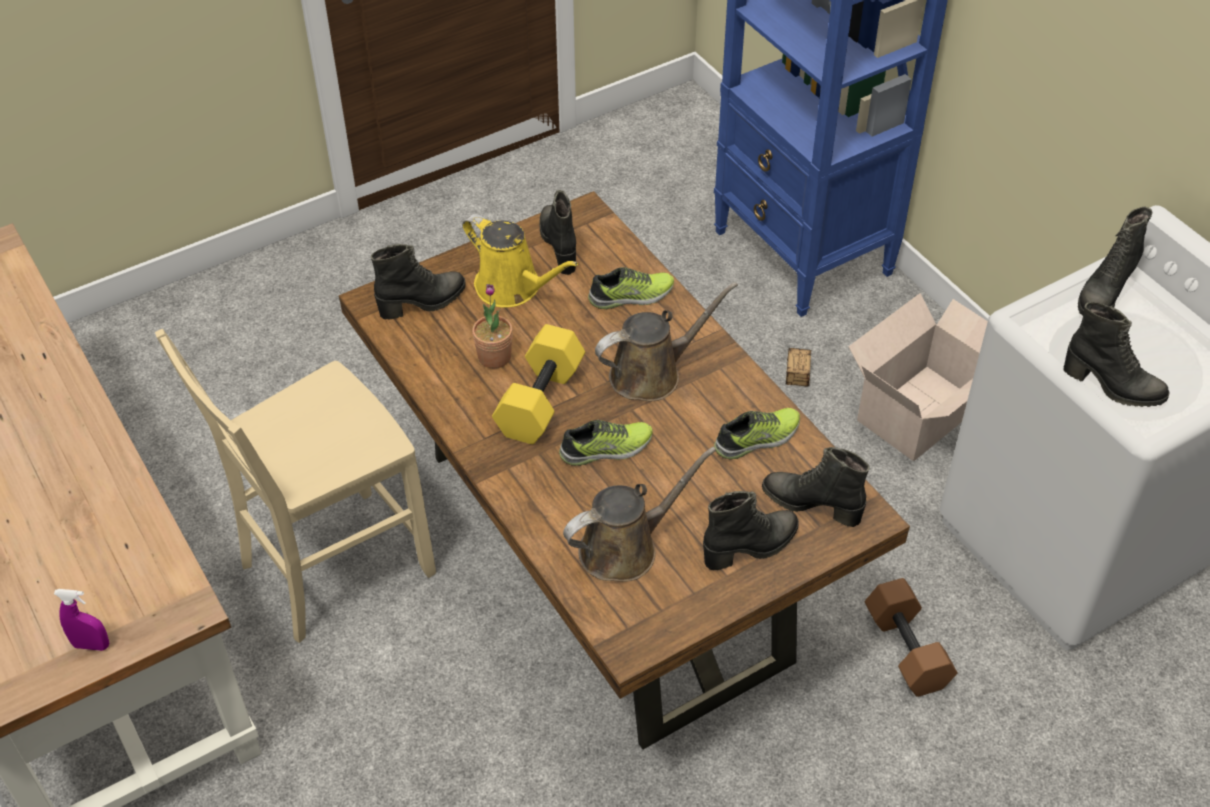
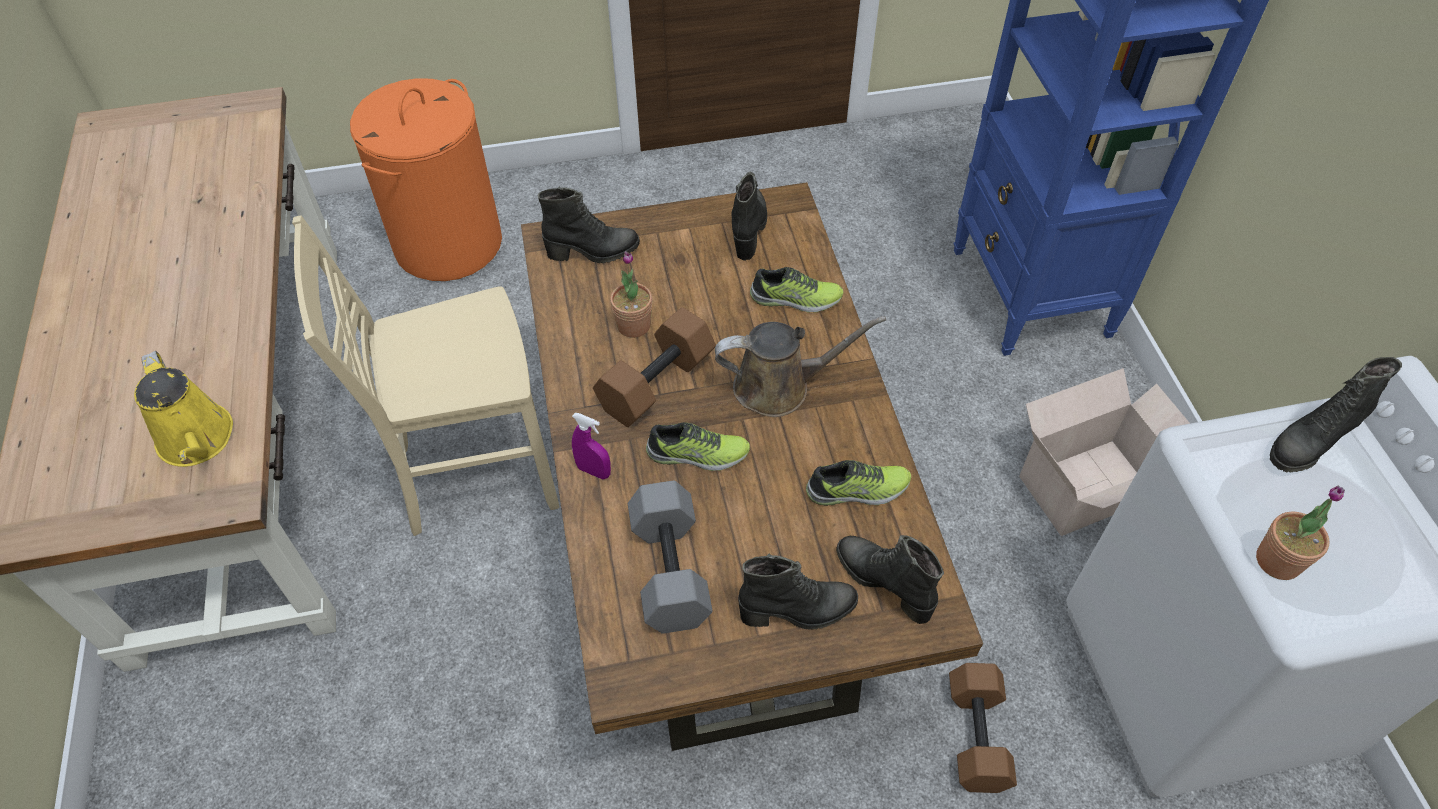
camera: 20 degrees right, 5 degrees up
purple spray bottle [54,589,109,651] -> purple spray bottle moved to [572,413,611,479]
yellow watering can [463,214,578,308] -> yellow watering can moved to [134,351,233,467]
yellow dumbbell [492,324,585,444] -> brown dumbbell [593,307,716,427]
brown watering can [563,447,716,582] -> grey dumbbell [628,481,713,634]
storage box [786,348,812,387] -> none
black boot [1063,302,1170,407] -> potted plant [1256,486,1345,580]
none -> orange laundry basket [350,78,502,281]

